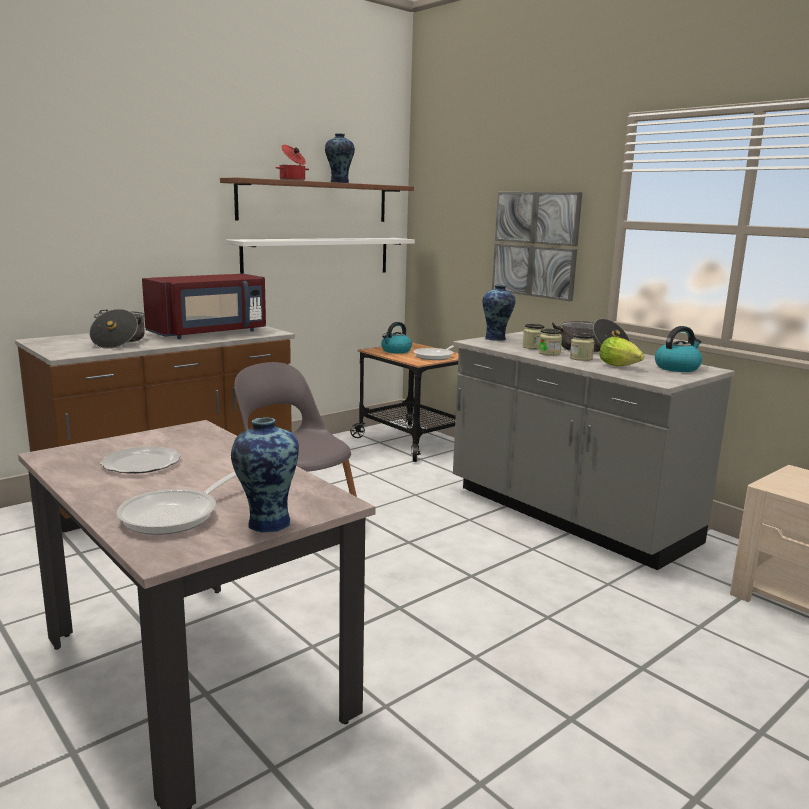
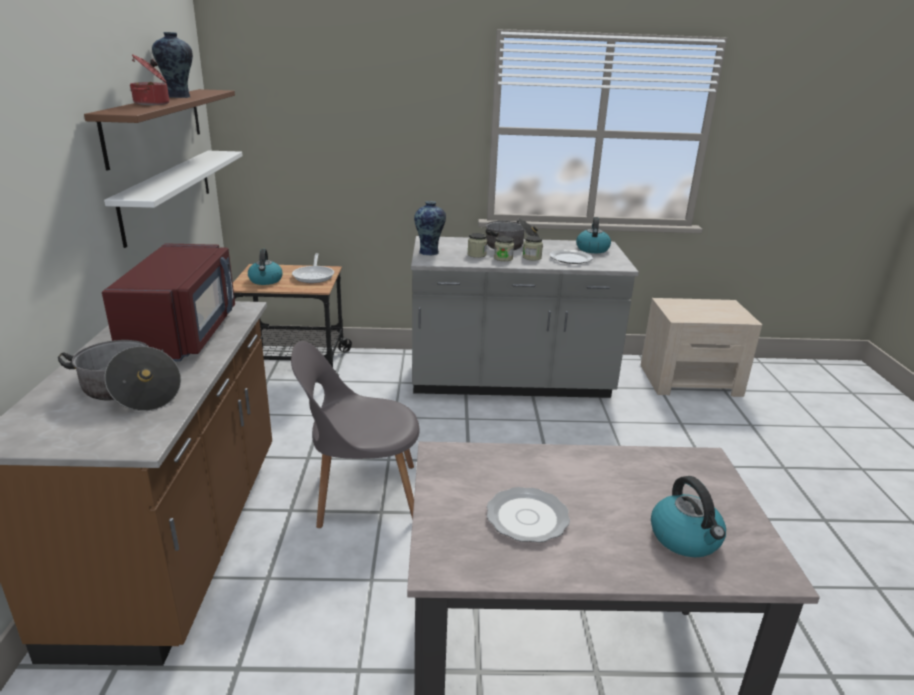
camera: 50 degrees left, 10 degrees up
frying pan [117,472,237,535] -> kettle [651,476,726,557]
vase [231,417,299,532] -> none
picture [492,192,582,301] -> none
lettuce [599,337,644,366] -> plate [550,250,593,264]

